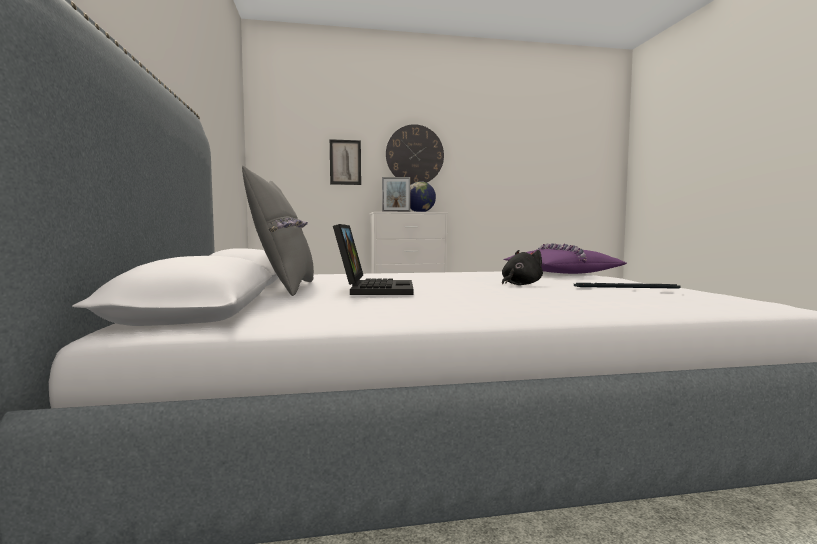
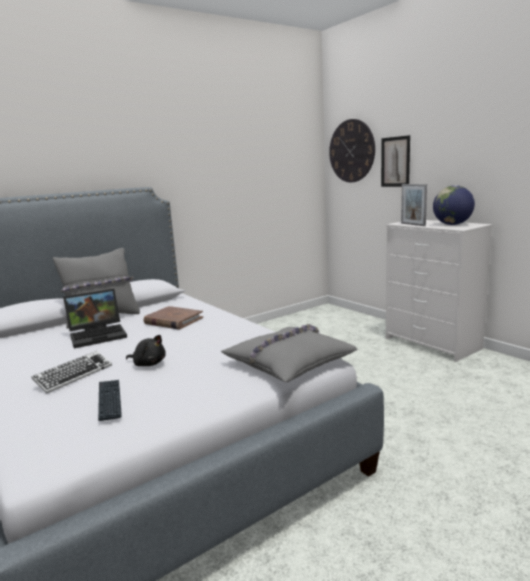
camera: 65 degrees right, 10 degrees up
wall clock [386,124,444,185] -> wall clock moved to [329,119,375,182]
purple pillow [504,243,627,274] -> grey pillow [221,324,357,382]
none -> keyboard [32,351,112,393]
none -> brown book [144,306,203,330]

